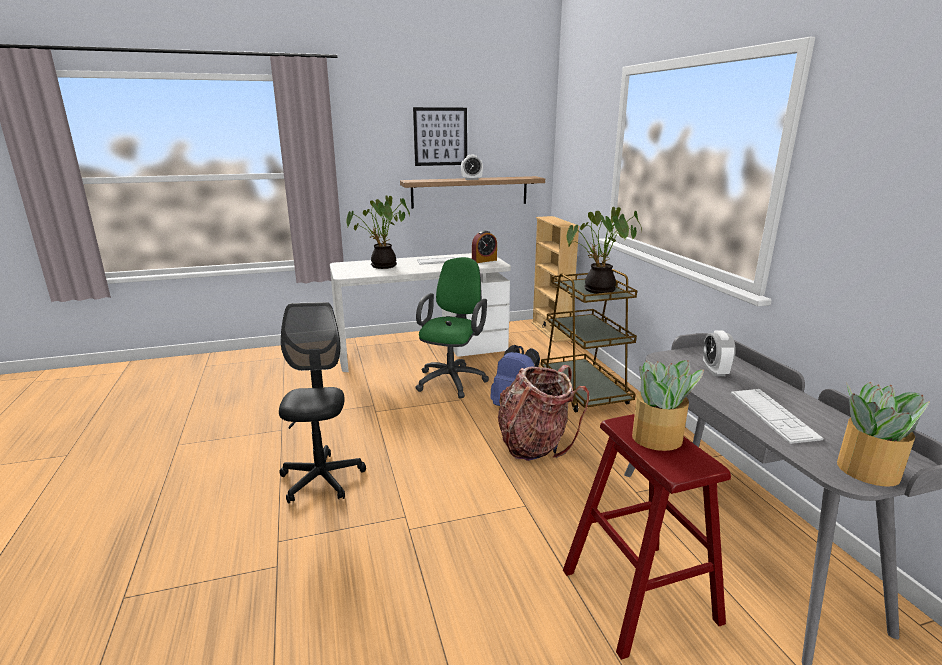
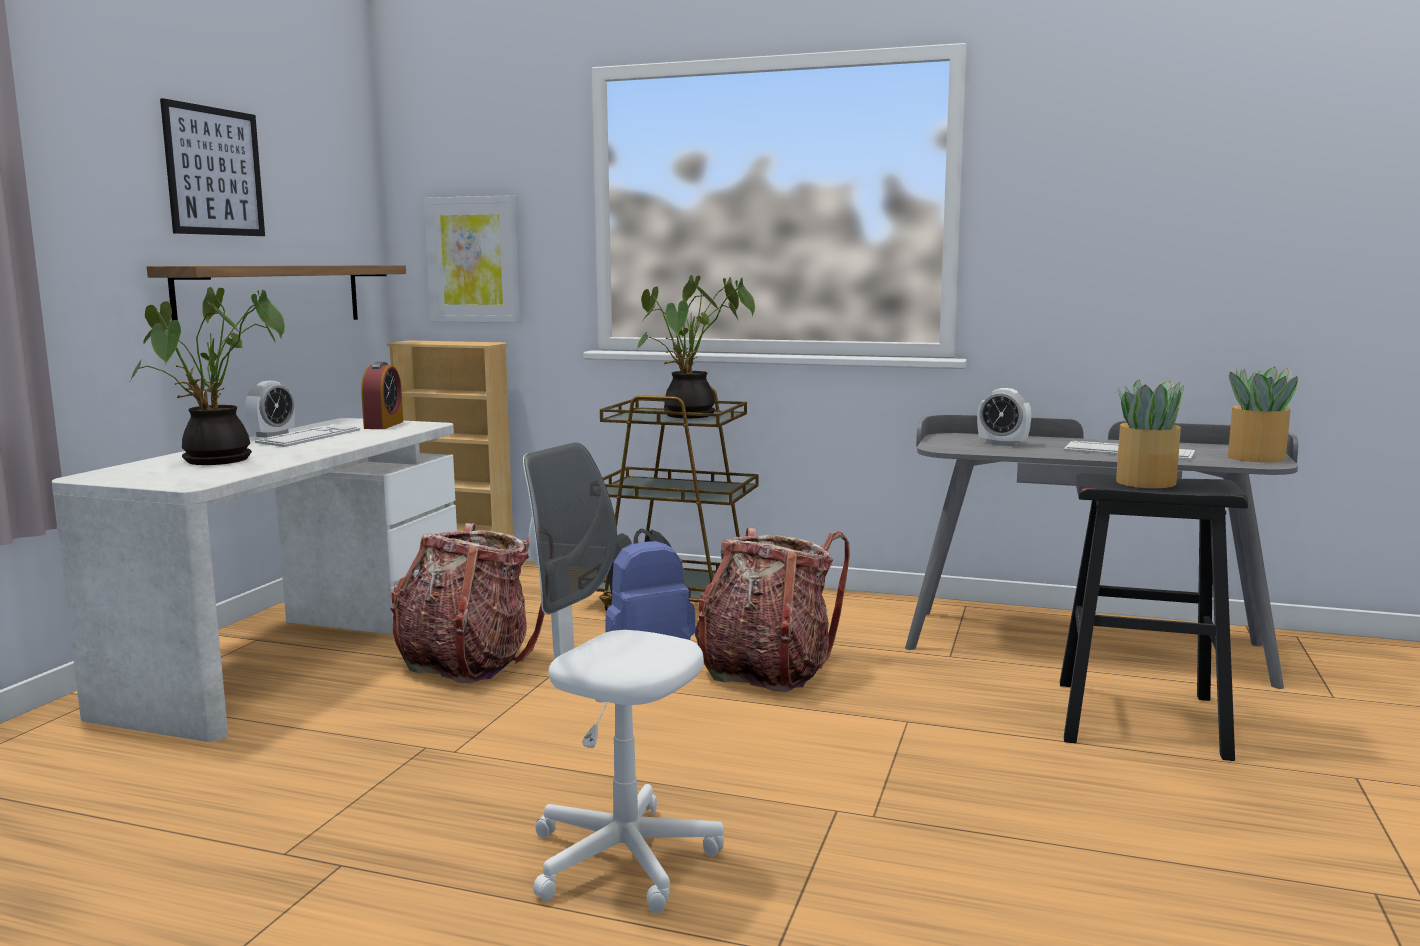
camera: 55 degrees left, 10 degrees down
black office chair [279,302,366,504] -> white office chair [523,442,724,914]
green office chair [415,257,489,398] -> backpack [390,523,545,683]
alarm clock [461,155,483,180] -> alarm clock moved to [245,381,295,438]
red stool [563,414,731,660] -> black stool [1060,473,1248,761]
none -> picture [424,195,521,323]

